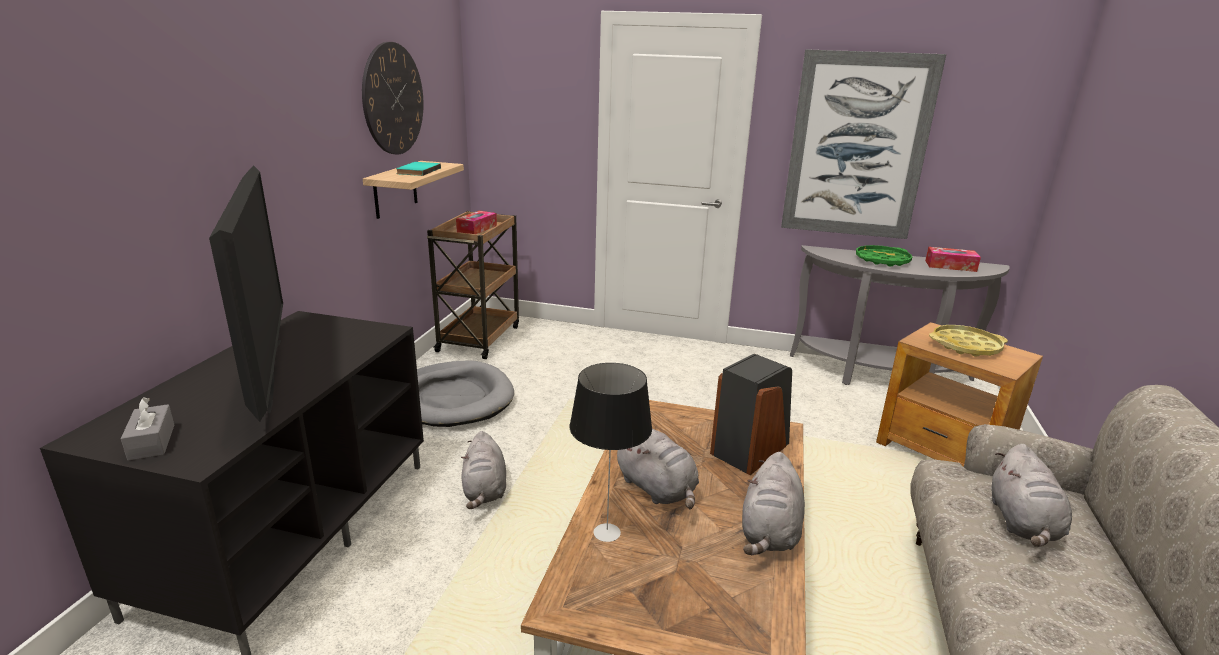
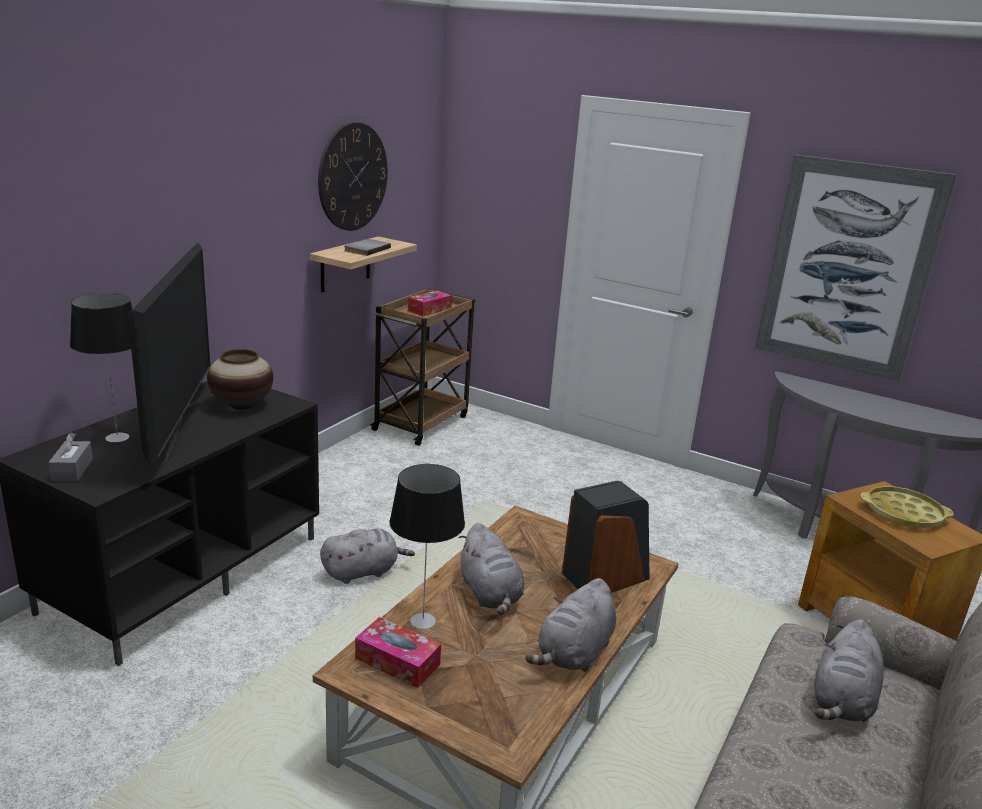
camera: 15 degrees right, 0 degrees up
turquoise book [396,162,441,176] -> grey book [344,239,391,256]
grey dog bed [417,360,514,427] -> none
grey plush toy [461,431,506,509] -> grey plush toy turned 120 degrees counterclockwise [320,528,415,584]
green tray [856,245,912,267] -> none
tissue box [925,247,981,272] -> tissue box moved to [355,617,441,688]
none -> table lamp [70,293,132,442]
none -> vase [207,349,273,410]

